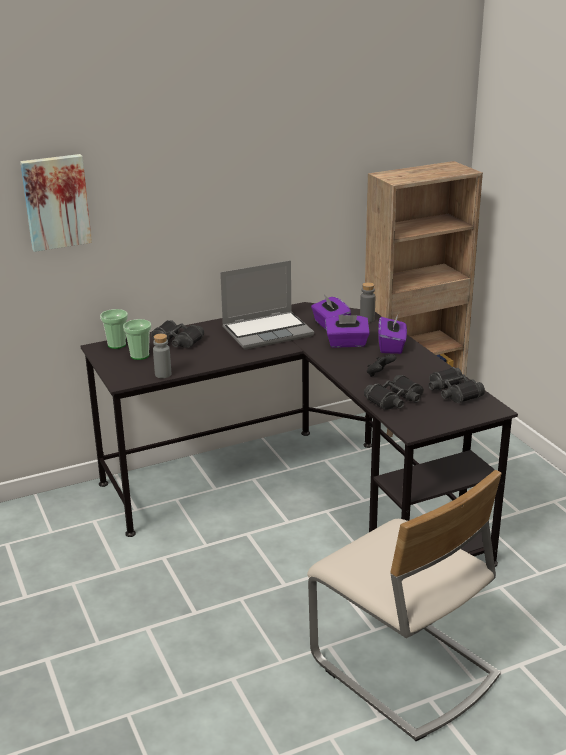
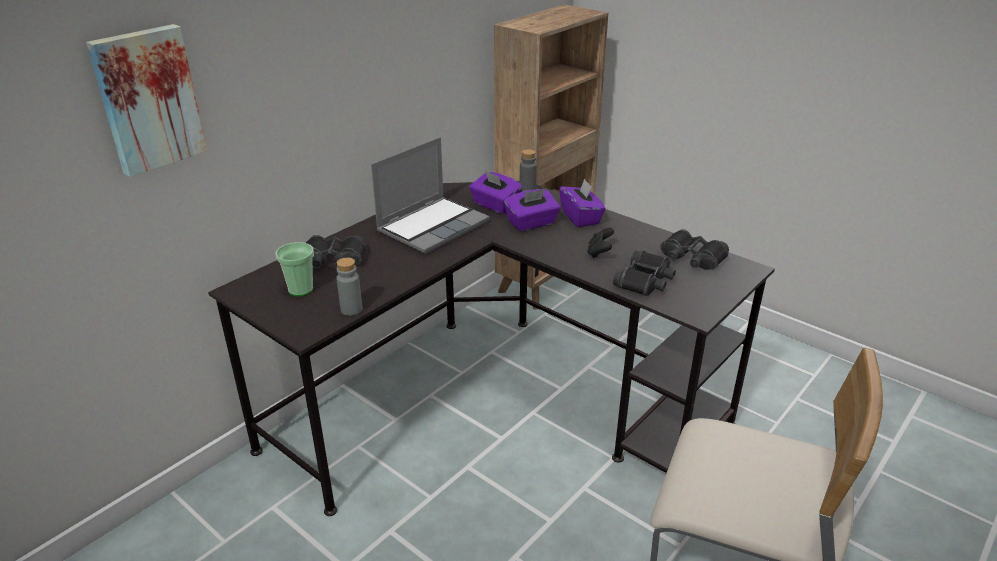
camera: 25 degrees left, 5 degrees up
cup [100,309,128,349] -> none

